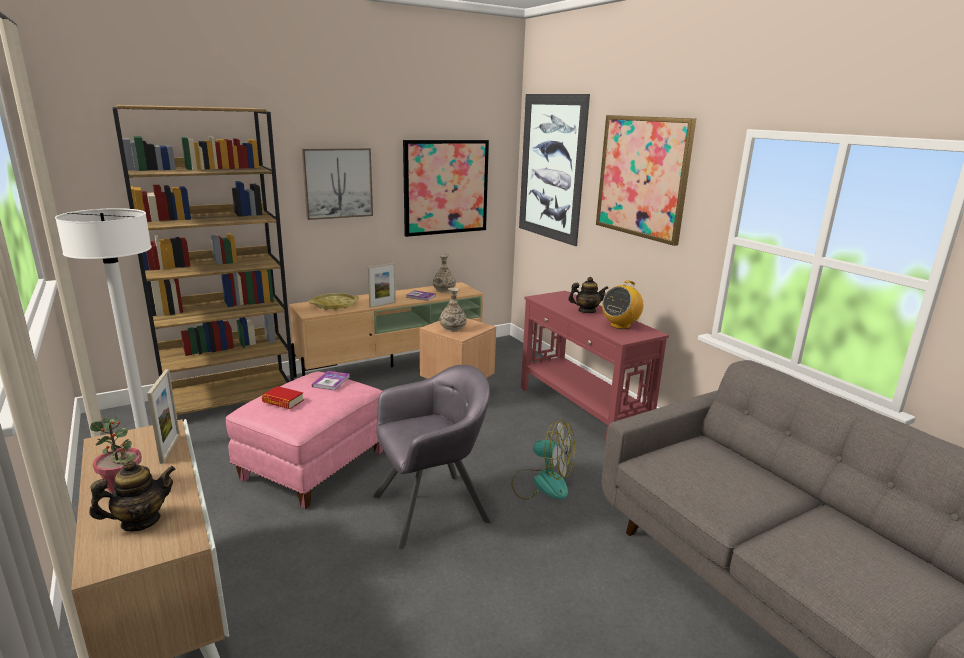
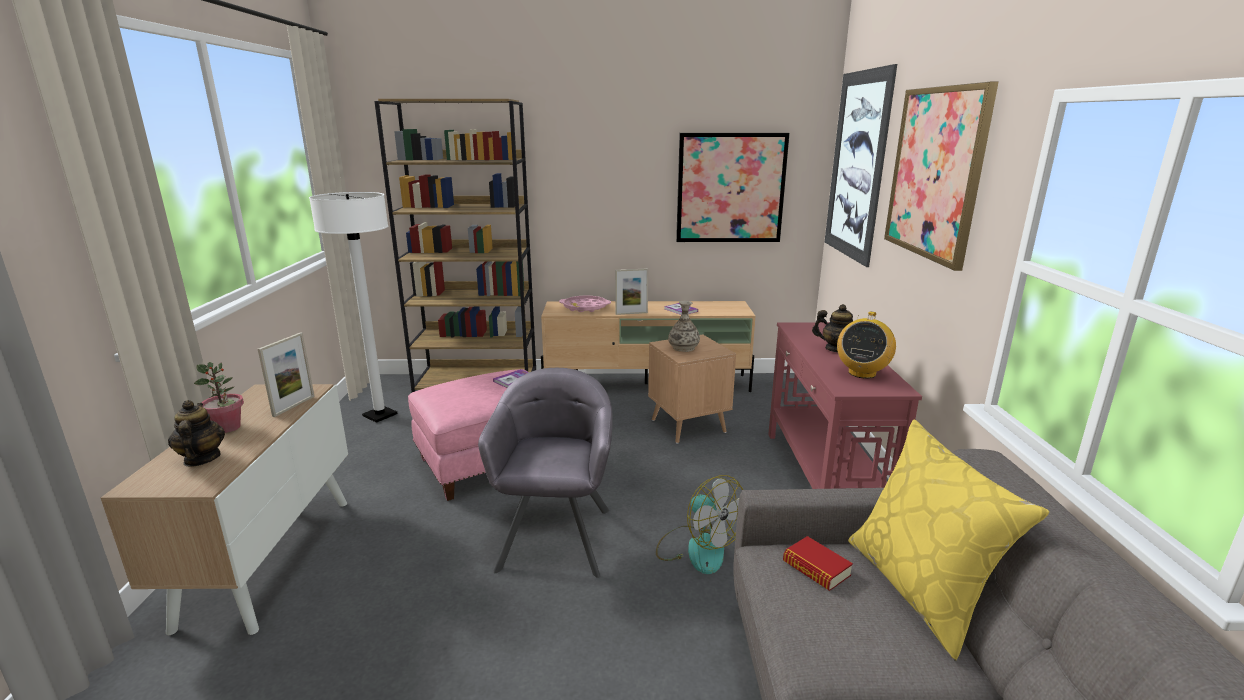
camera: 30 degrees right, 0 degrees up
teapot [89,460,176,531] -> teapot turned 105 degrees counterclockwise [168,400,225,467]
book [262,386,304,409] -> book moved to [783,536,853,591]
picture [302,148,373,220] -> none
yellow tray [309,293,359,310] -> pink tray [559,295,611,312]
grey armchair [373,365,492,549] -> grey armchair turned 90 degrees counterclockwise [478,368,613,578]
vase [432,255,456,293] -> none
radio [602,280,643,329] -> radio turned 45 degrees counterclockwise [837,311,896,379]
none -> yellow pillow [848,420,1049,661]

